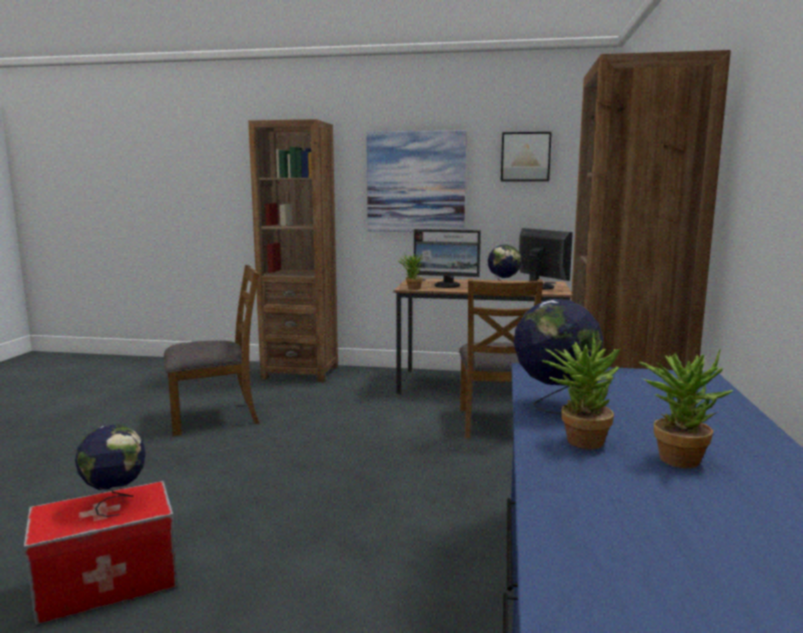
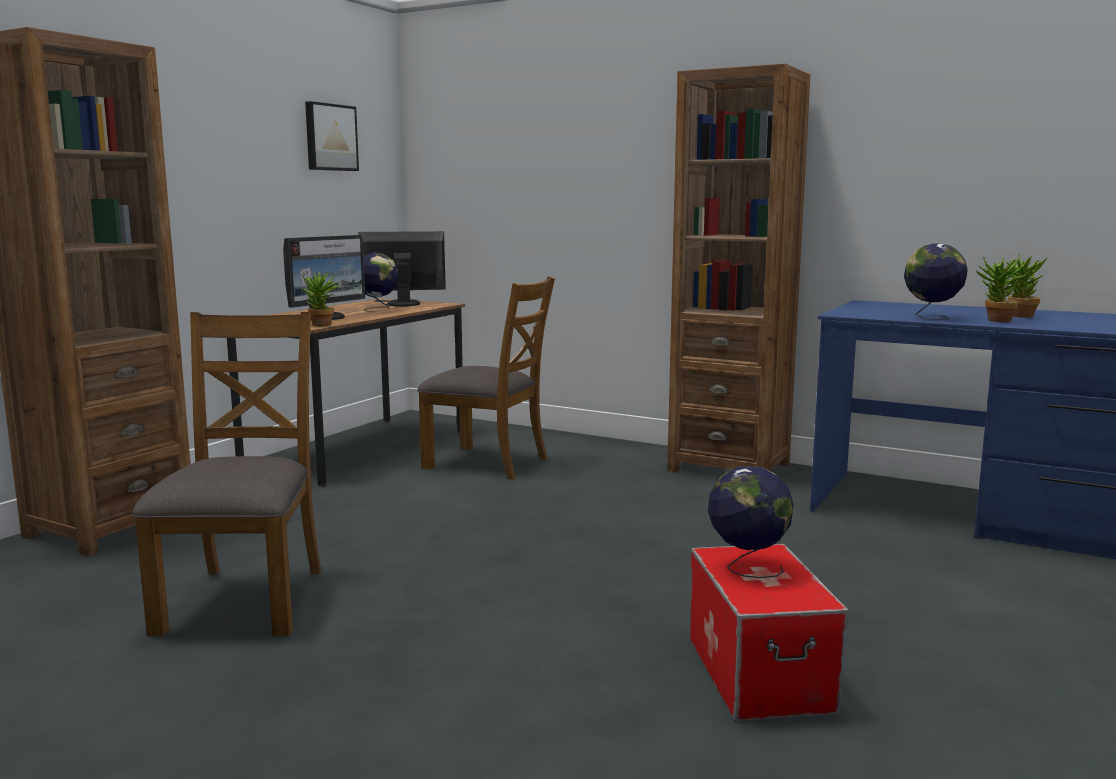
camera: 70 degrees left, 0 degrees up
picture [367,130,466,232] -> none

